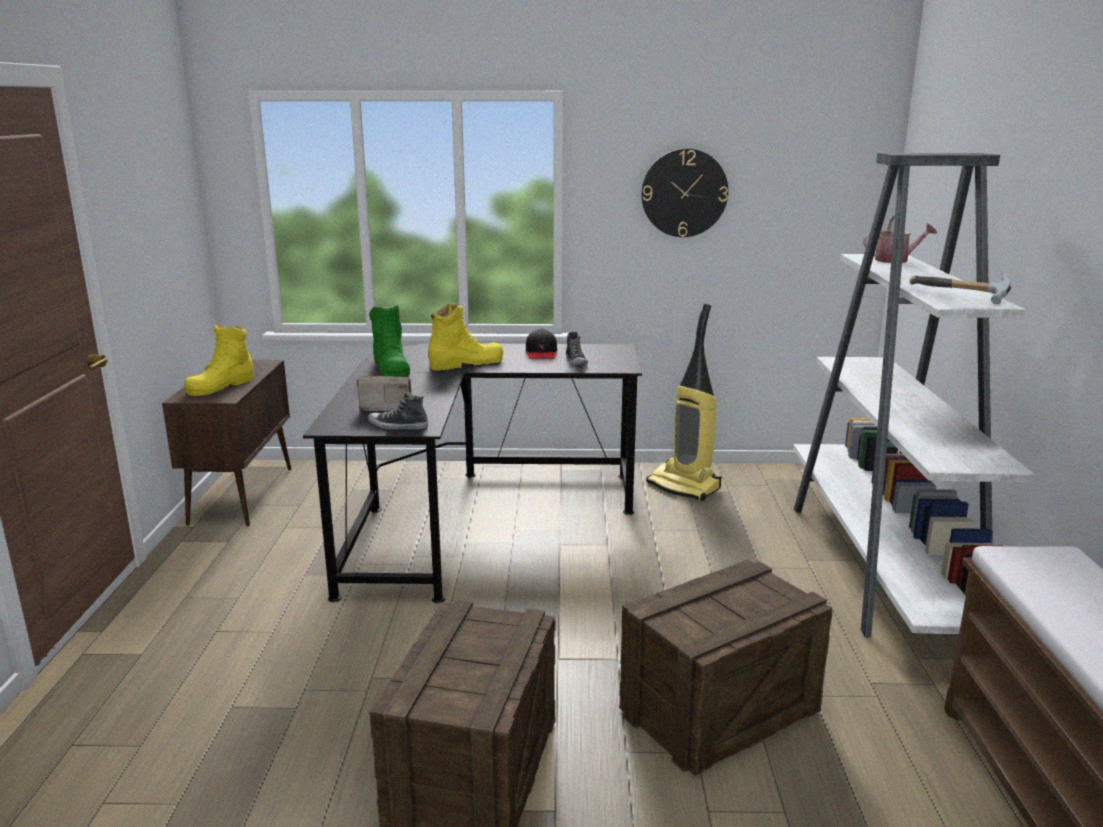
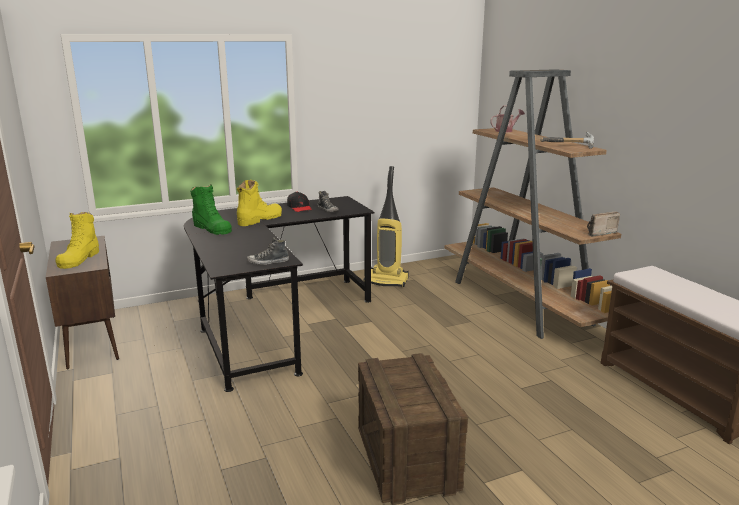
camera: 25 degrees left, 0 degrees up
radio [357,376,411,411] -> radio moved to [587,212,620,236]
crate [619,559,833,776] -> none
wall clock [641,149,728,237] -> none
white bookcase [793,153,1034,637] -> brown bookcase [444,69,621,339]

